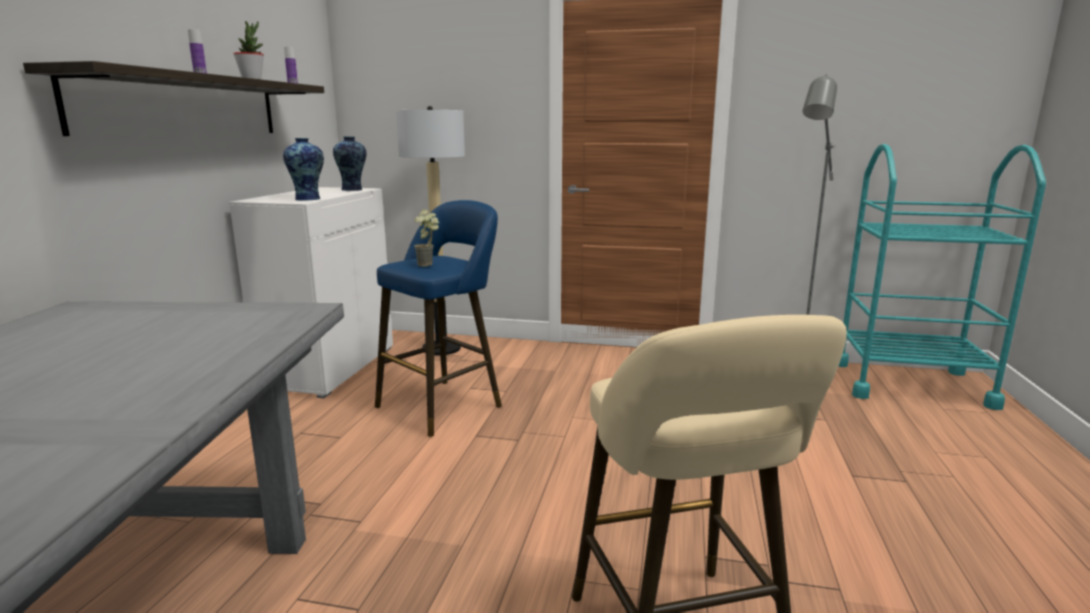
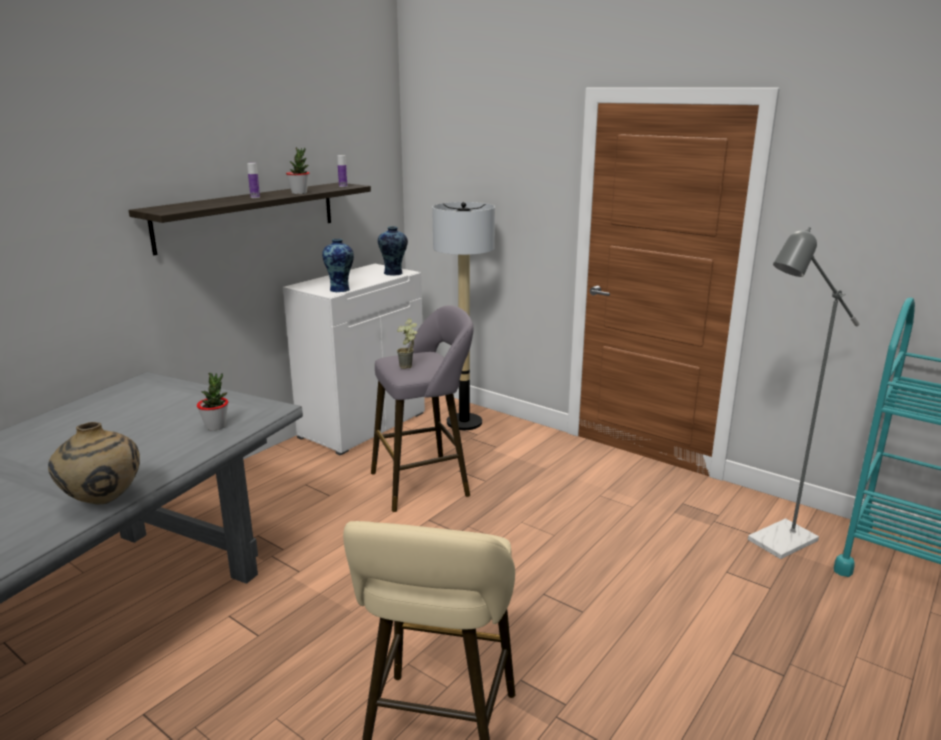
camera: 25 degrees right, 5 degrees up
blue stool [375,200,502,437] -> grey stool [371,305,474,512]
none -> beige vase [48,422,140,505]
none -> potted plant [197,373,228,431]

